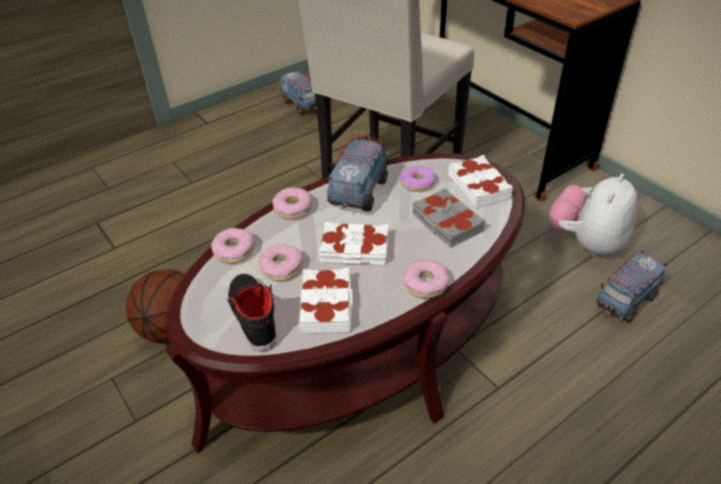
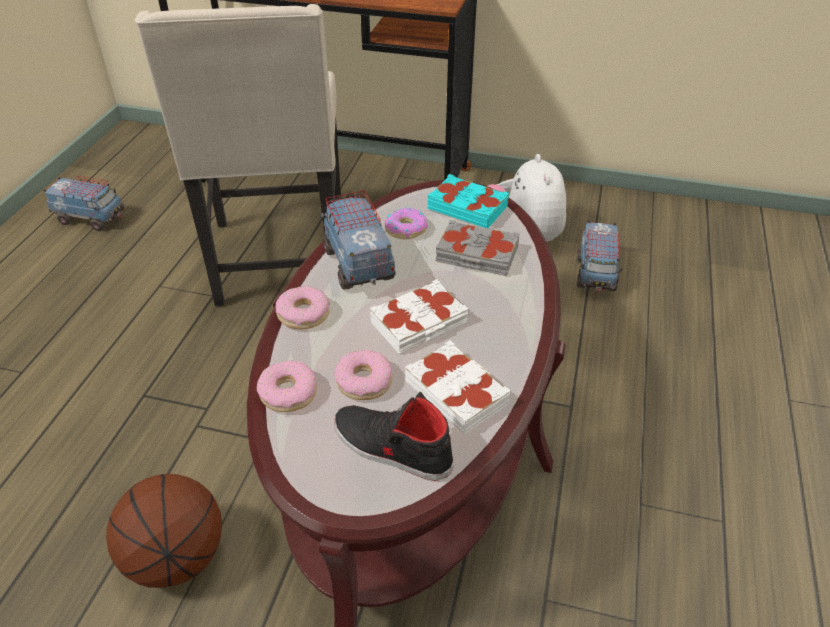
camera: 40 degrees left, 0 degrees up
donut [404,260,449,298] -> none
white book [448,155,513,208] -> turquoise book [427,174,509,228]

